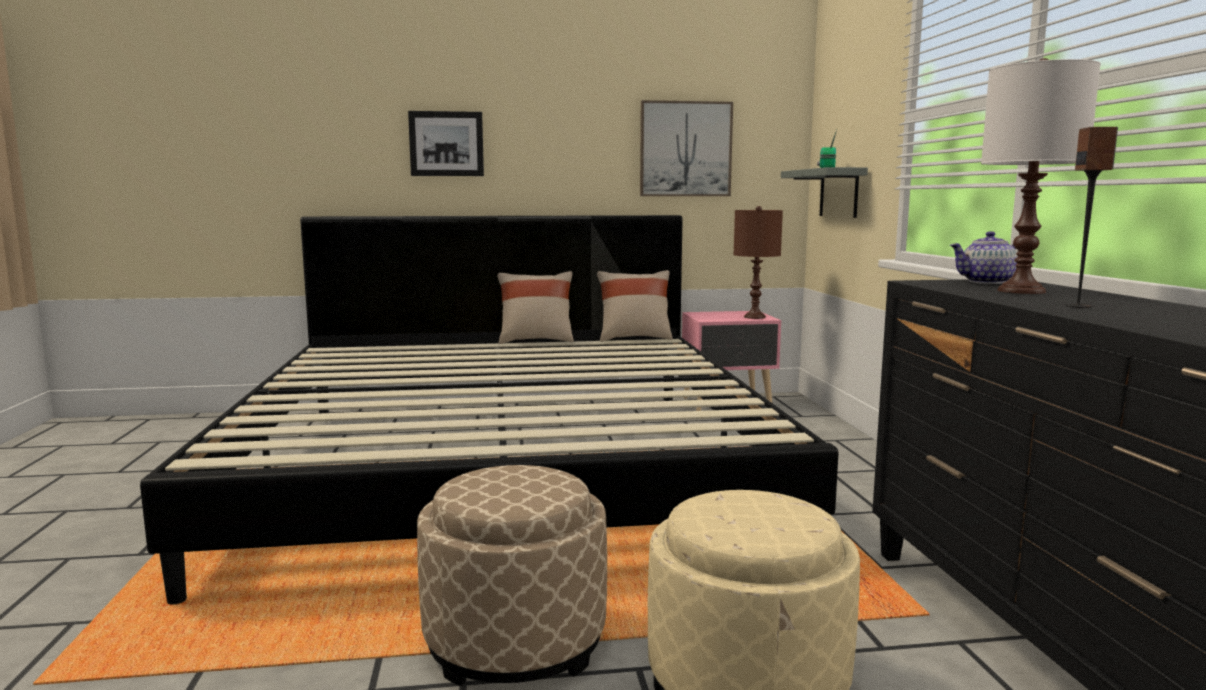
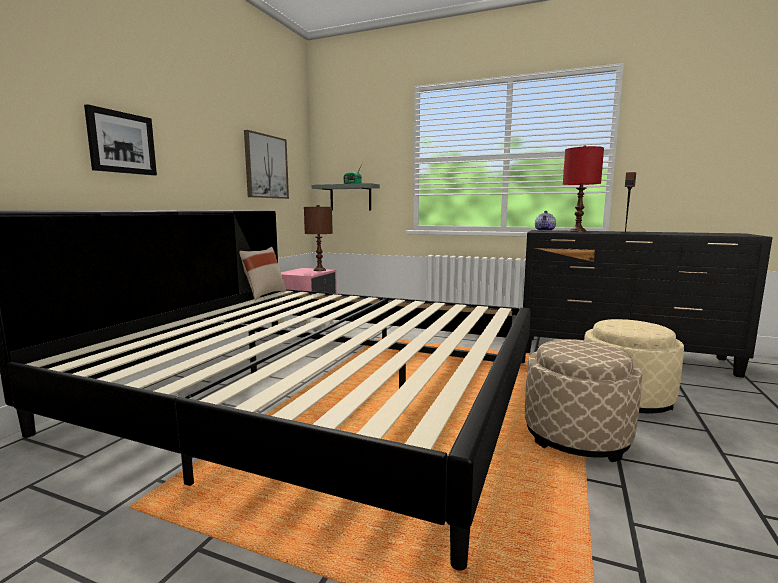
camera: 60 degrees left, 0 degrees up
beige pillow [497,271,574,344] -> none
white table lamp [981,58,1101,294] -> red table lamp [563,145,604,232]

